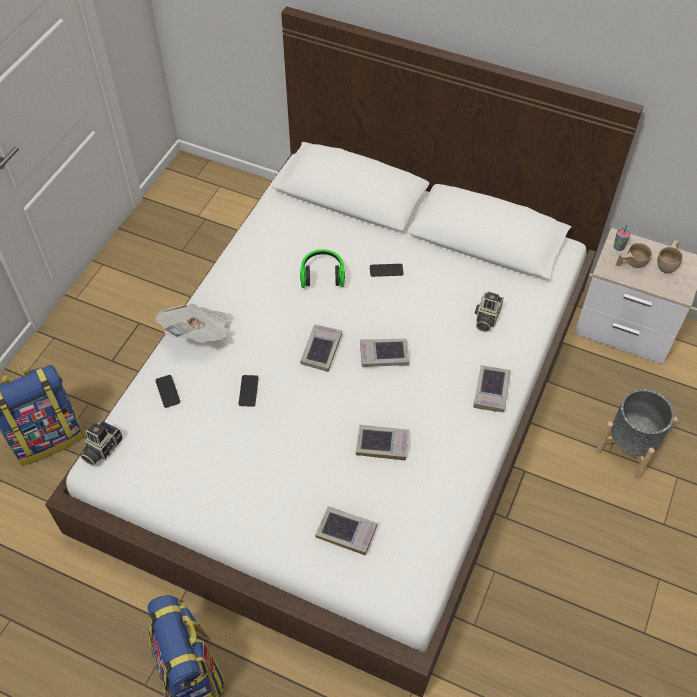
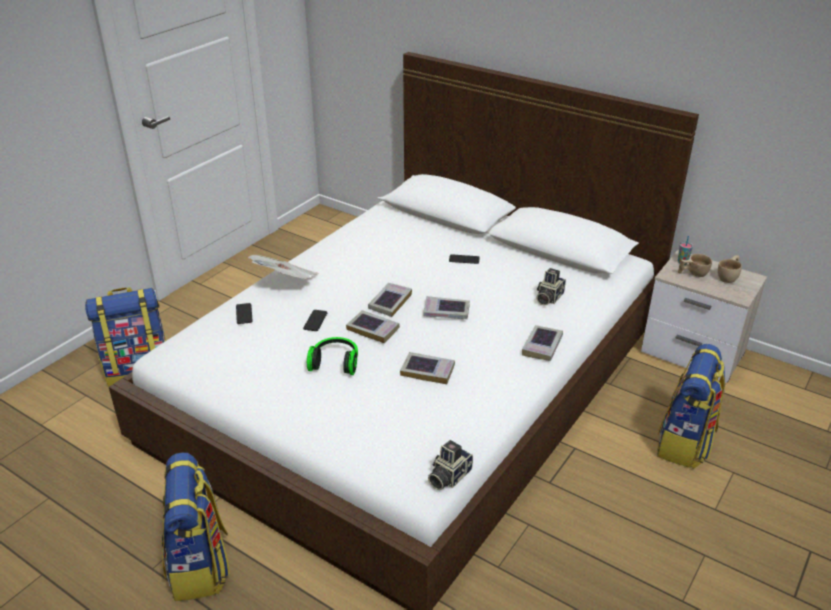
camera: 10 degrees right, 20 degrees down
camera [80,421,123,466] -> camera moved to [428,440,473,490]
headphones [300,249,345,288] -> headphones moved to [307,337,358,375]
book [315,506,377,555] -> book moved to [346,310,400,343]
grey planter [596,389,678,479] -> backpack [657,344,726,469]

